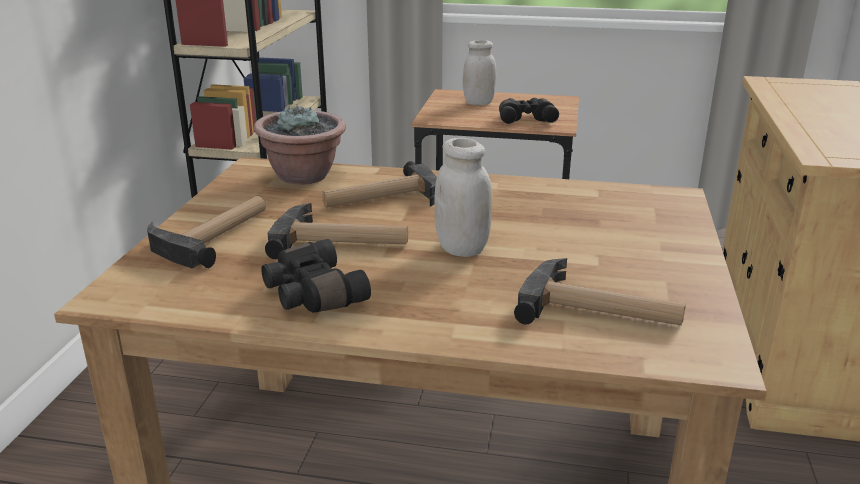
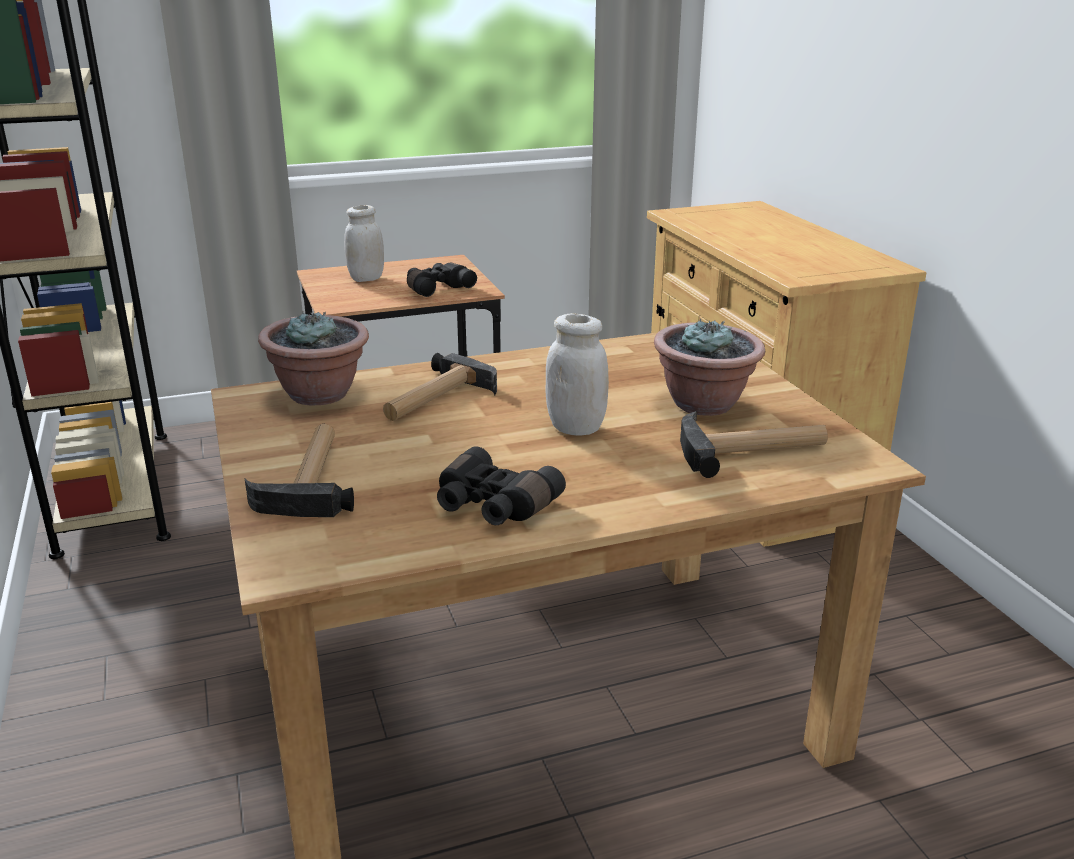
camera: 30 degrees left, 0 degrees up
hammer [265,203,408,259] -> none
none -> potted plant [654,319,765,416]

